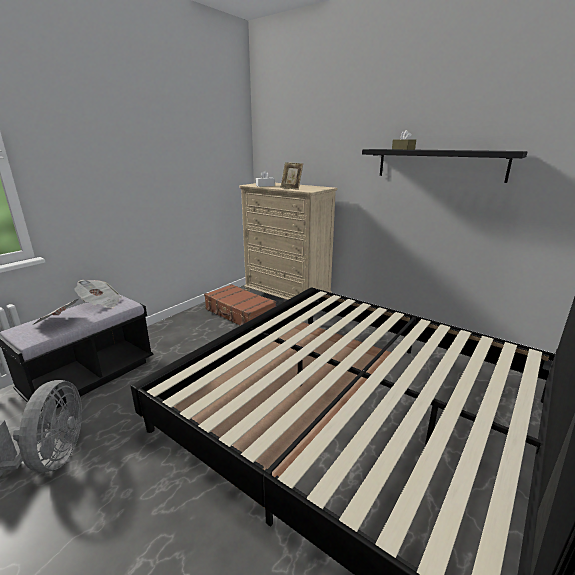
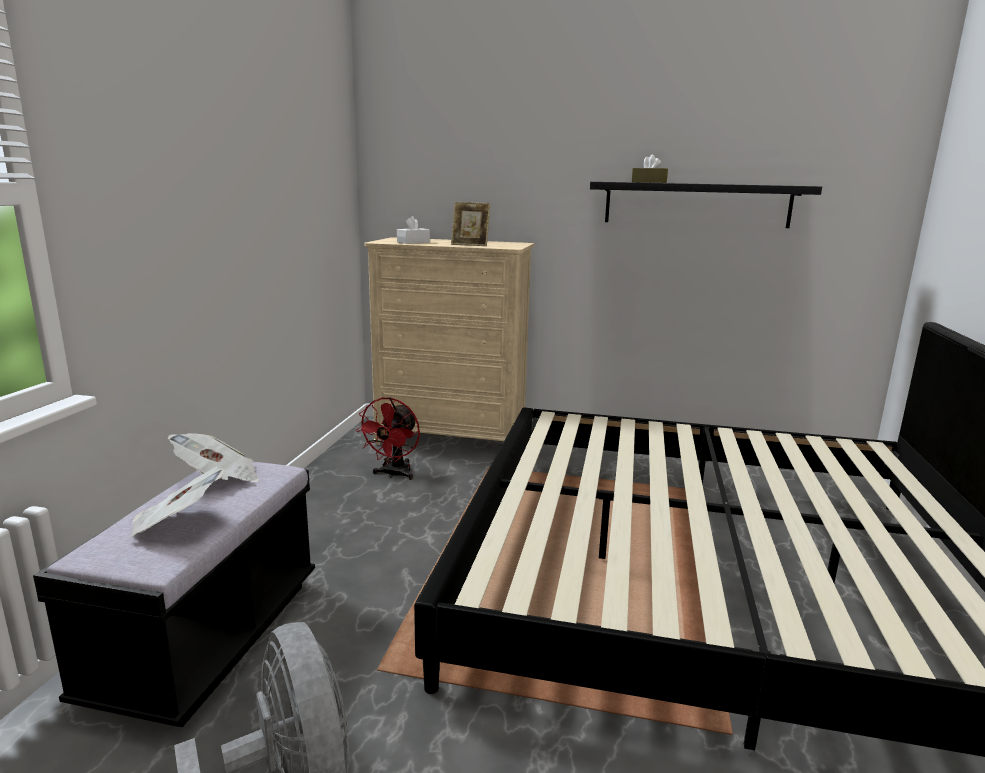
camera: 25 degrees left, 5 degrees down
brown suitcase [204,284,276,326] -> red fan [355,397,420,480]

